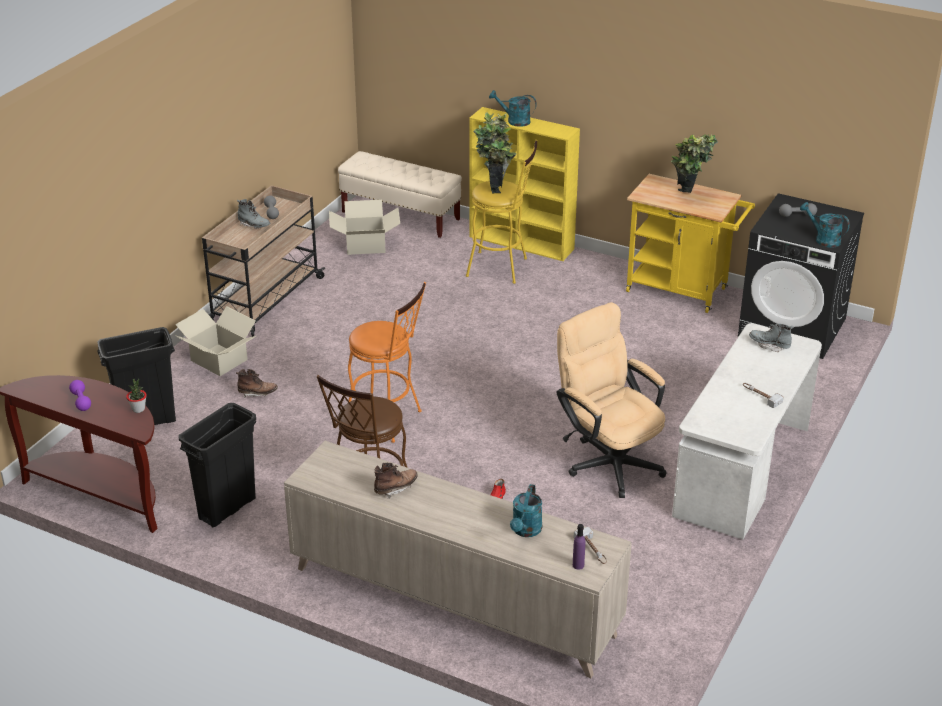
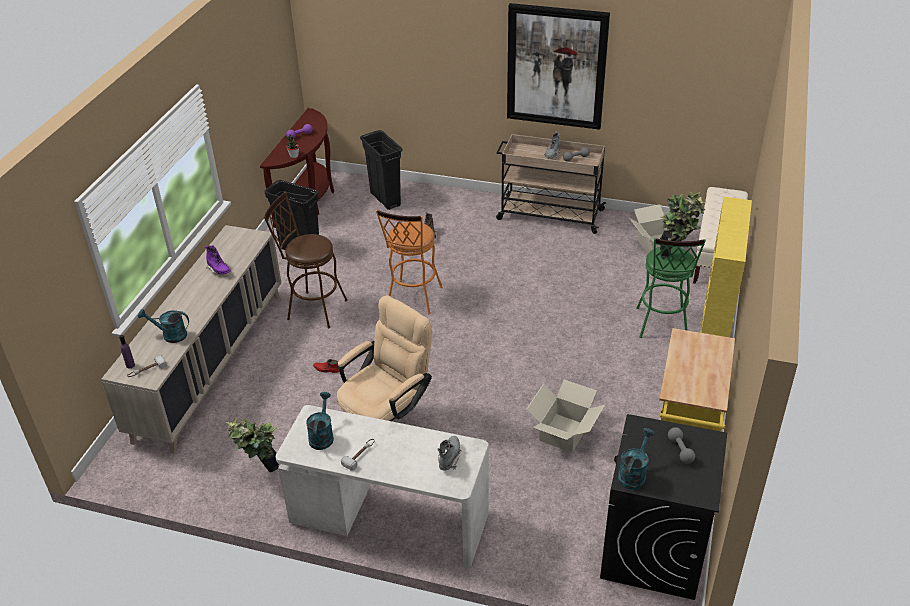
camera: 80 degrees right, 5 degrees up
cardboard box [175,306,256,376] -> cardboard box moved to [526,380,605,453]
brown boot [374,463,418,499] -> purple boot [205,245,231,275]
yellow stool [466,140,537,284] -> green stool [636,238,706,338]
turquoise watering can [489,90,537,127] -> turquoise watering can moved to [306,392,334,450]
potted plant [671,134,718,193] -> potted plant moved to [226,418,279,472]
none -> picture [507,3,610,130]

